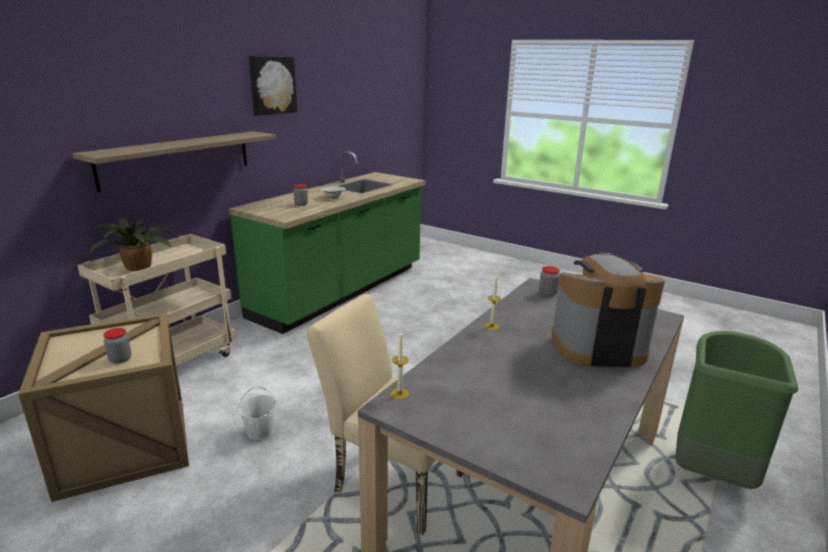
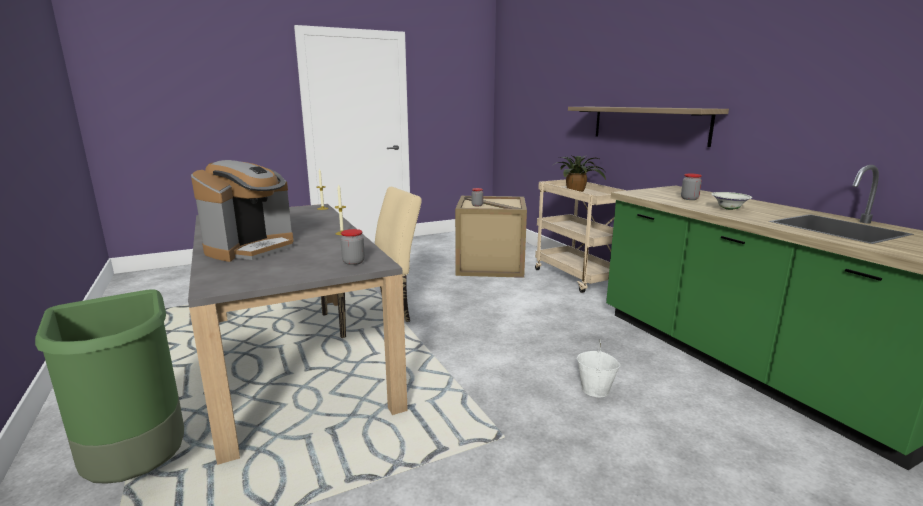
camera: 120 degrees right, 5 degrees down
white bucket [238,386,276,440] -> white bucket moved to [577,339,620,397]
picture [249,56,297,116] -> none

